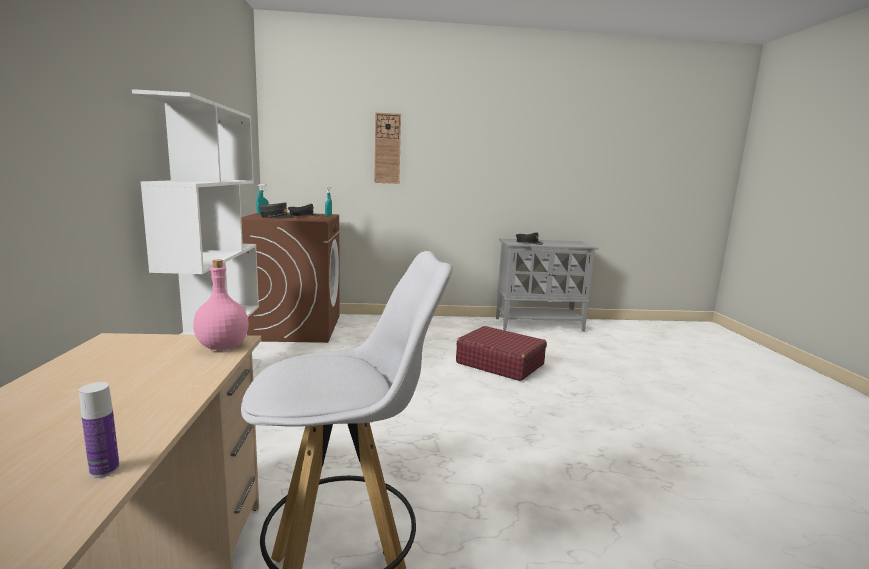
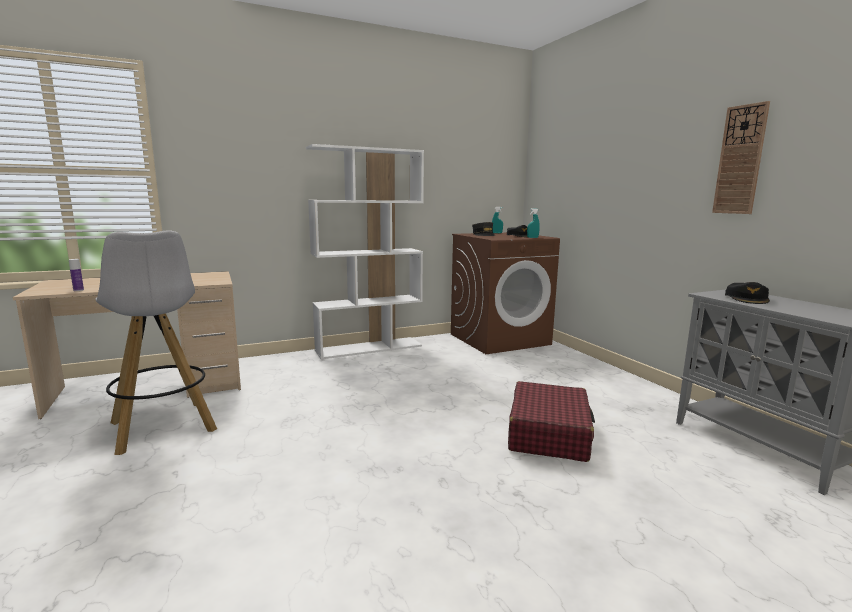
camera: 70 degrees right, 0 degrees up
pink bottle [193,260,249,350] -> none
wall clock [374,112,401,184] -> wall clock moved to [712,101,770,214]

